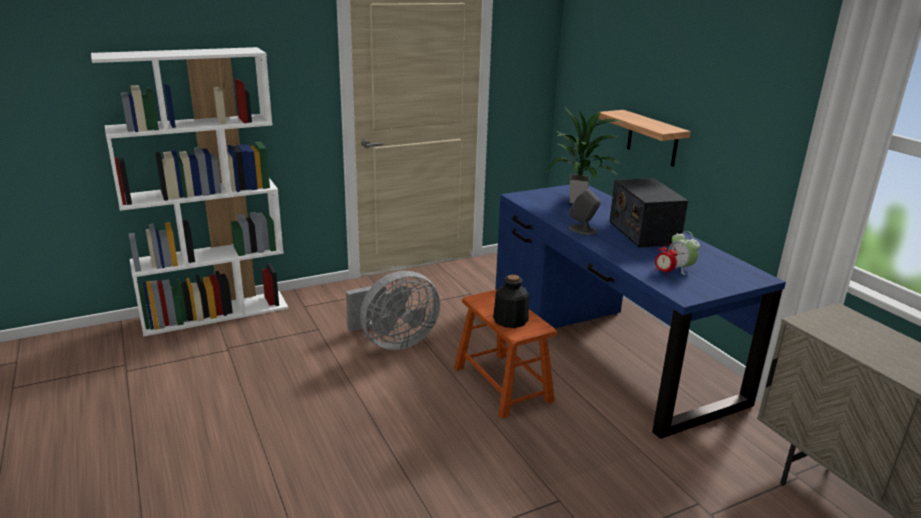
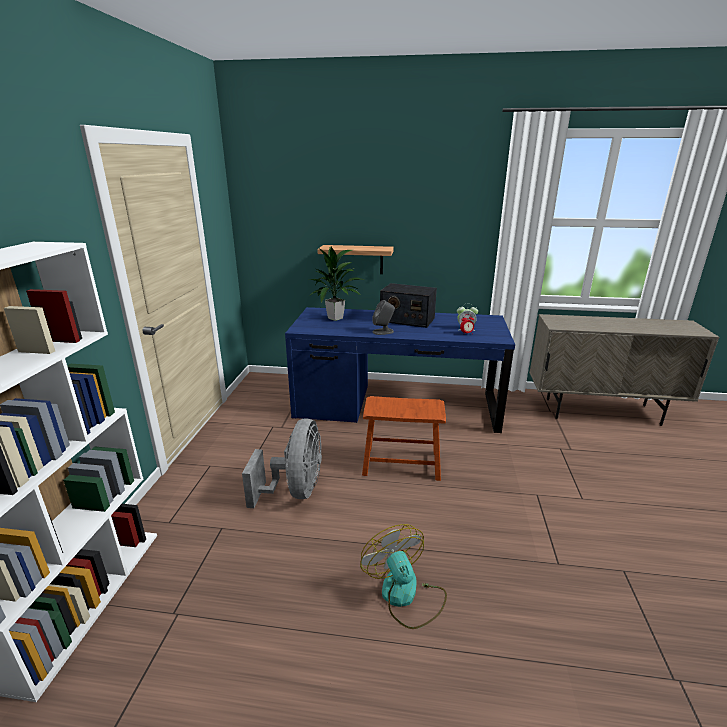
camera: 55 degrees left, 0 degrees up
bottle [493,275,529,328] -> none
none -> fan [360,524,447,629]

